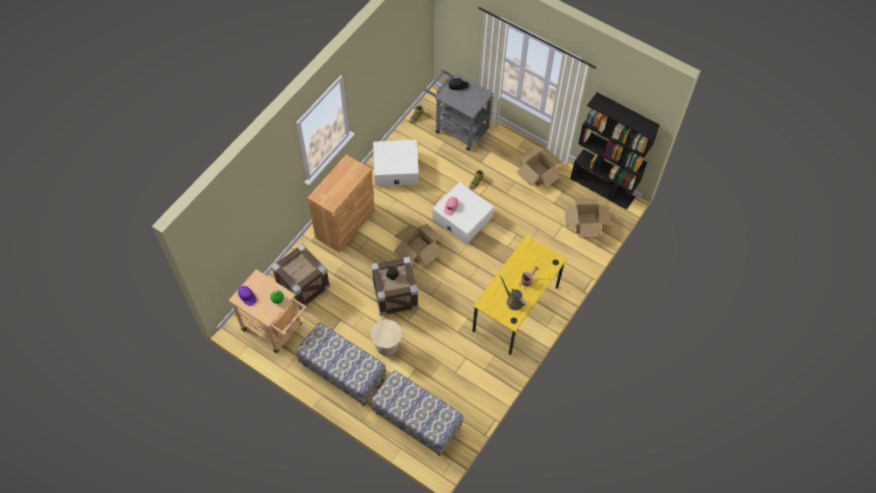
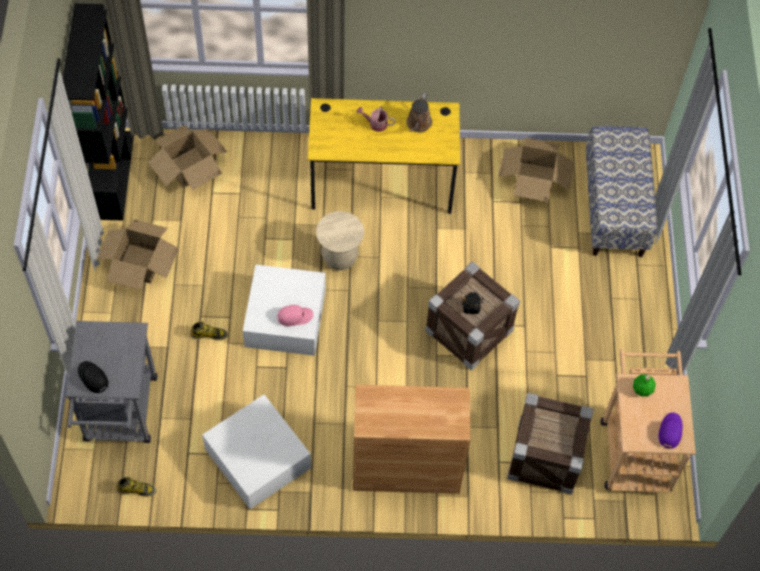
camera: 125 degrees left, 0 degrees up
bench [296,322,386,406] -> none
beige stool [371,320,402,356] -> beige stool moved to [316,211,364,270]
cardboard box [394,224,442,265] -> cardboard box moved to [498,138,574,202]

